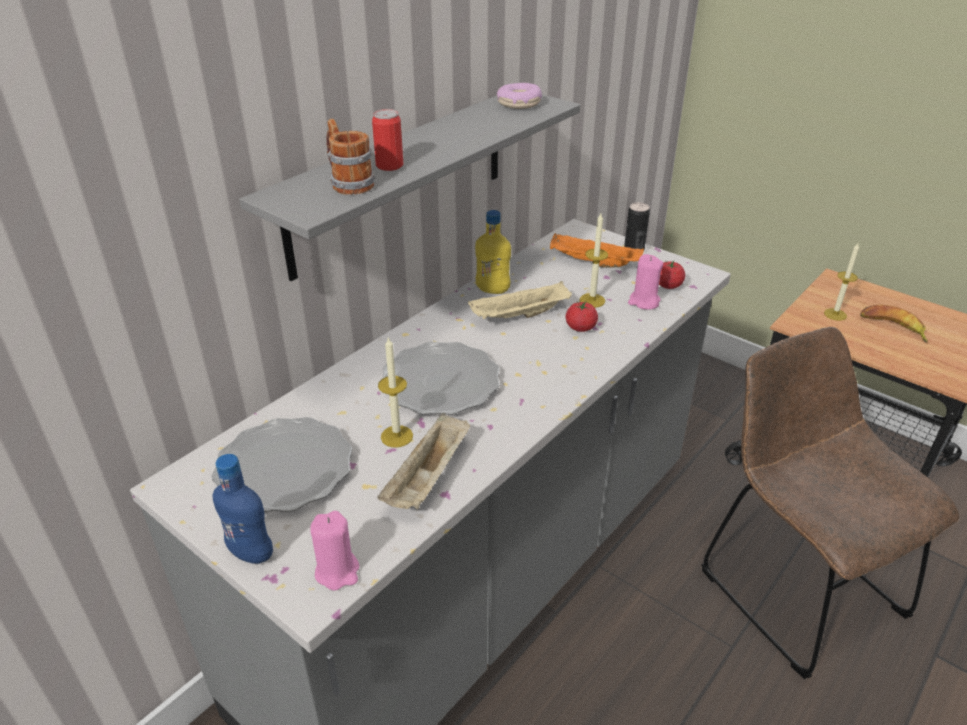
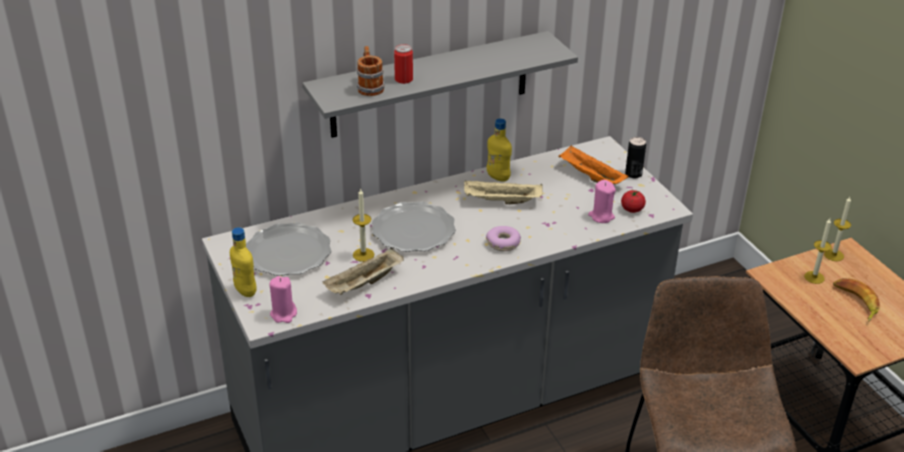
camera: 25 degrees right, 0 degrees up
blue bottle [213,454,273,564] -> yellow bottle [230,227,257,297]
donut [497,83,542,109] -> donut moved to [486,226,521,251]
tomato [566,301,598,332] -> none
candle [580,213,608,308] -> candle moved to [824,197,851,261]

